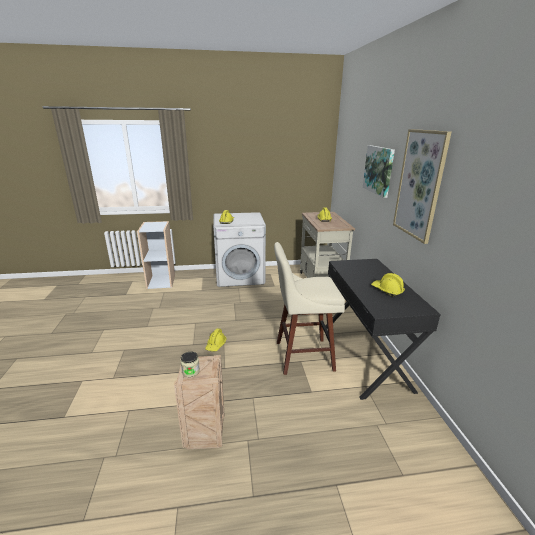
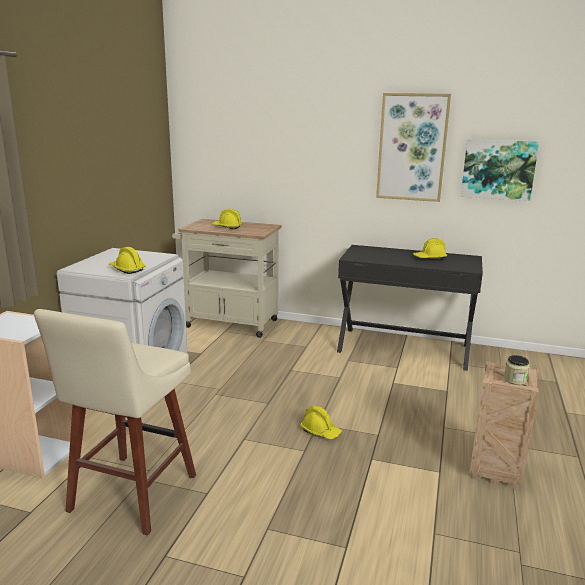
camera: 65 degrees left, 5 degrees down
beige stool [274,242,345,375] -> beige stool moved to [34,309,196,535]
picture [363,145,395,198] -> picture moved to [461,139,539,201]

